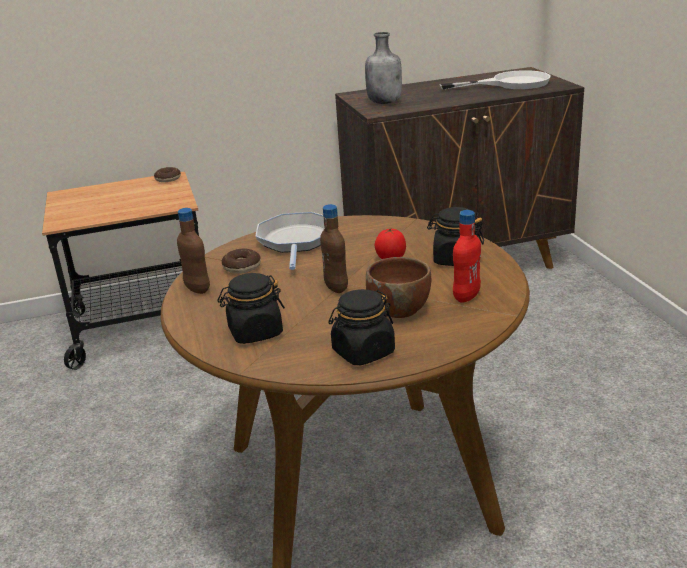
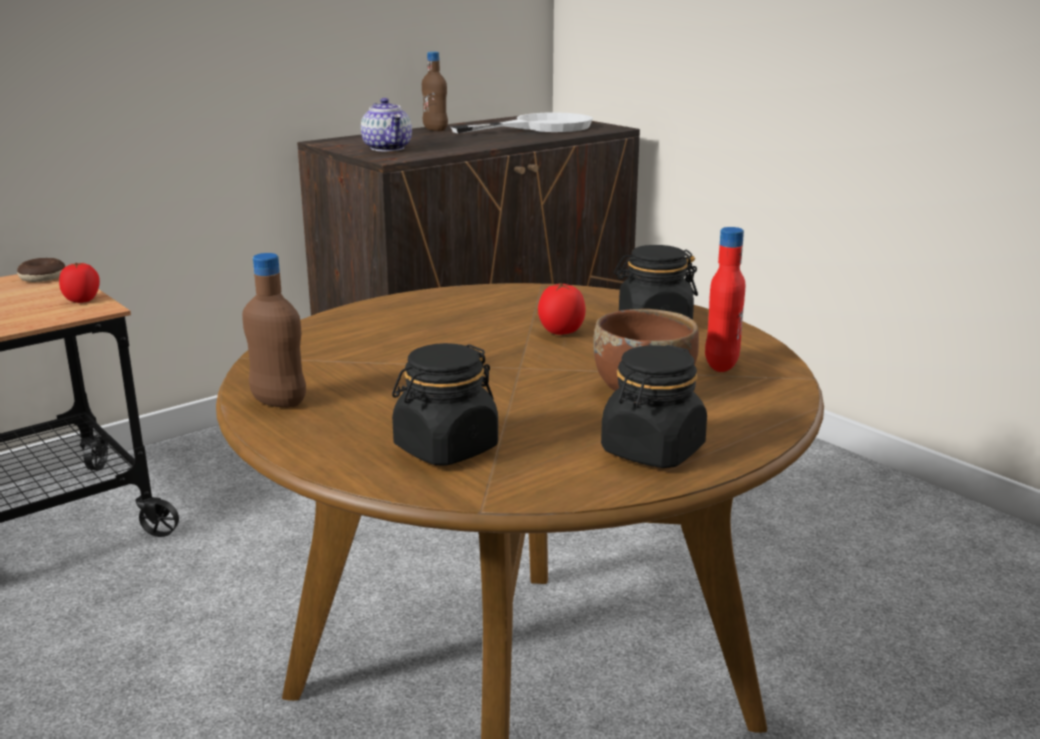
camera: 25 degrees left, 5 degrees down
donut [221,249,261,273] -> none
frying pan [256,212,325,270] -> none
brown bottle [320,204,348,293] -> brown bottle moved to [422,51,448,131]
grey bottle [365,32,402,104] -> teapot [361,98,412,151]
none -> tomato [59,263,100,303]

